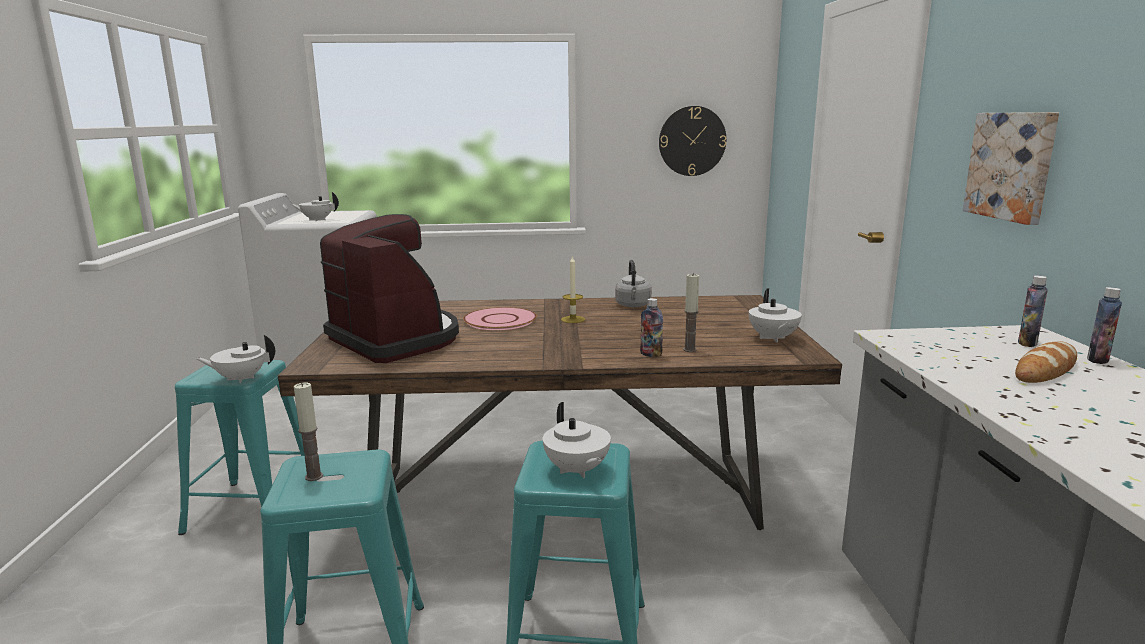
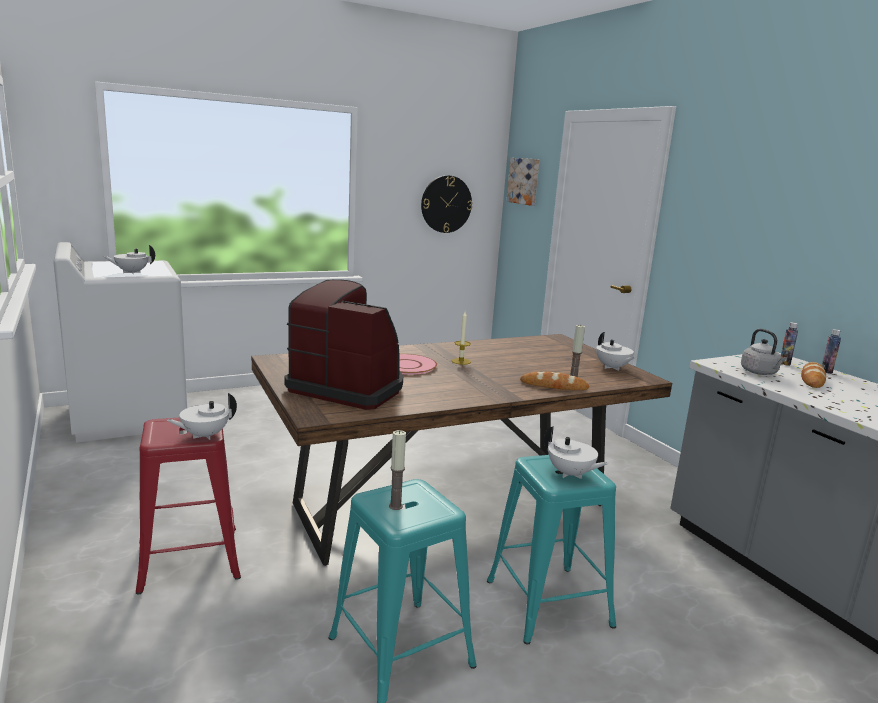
camera: 25 degrees left, 0 degrees up
turquoise stool [175,360,318,535] -> red stool [136,417,241,595]
grey kettle [615,260,652,307] -> grey kettle moved to [741,329,787,375]
bottle [640,298,663,357] -> bread [520,371,589,390]
picture [963,112,1059,225] -> picture moved to [507,158,540,206]

